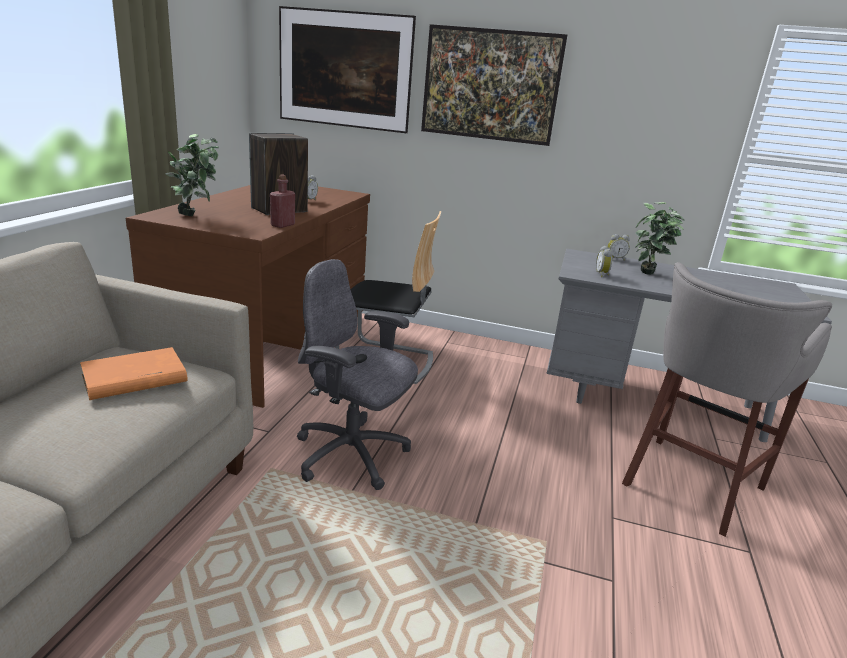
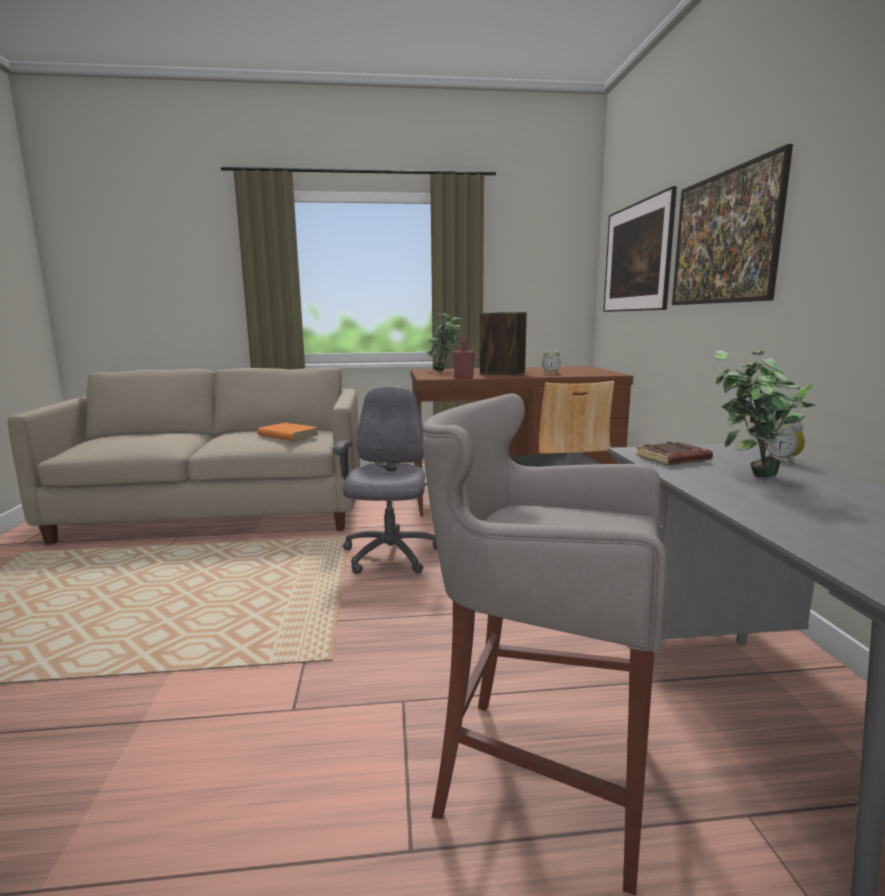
camera: 70 degrees right, 10 degrees down
alarm clock [596,246,613,277] -> brown book [636,442,713,465]

